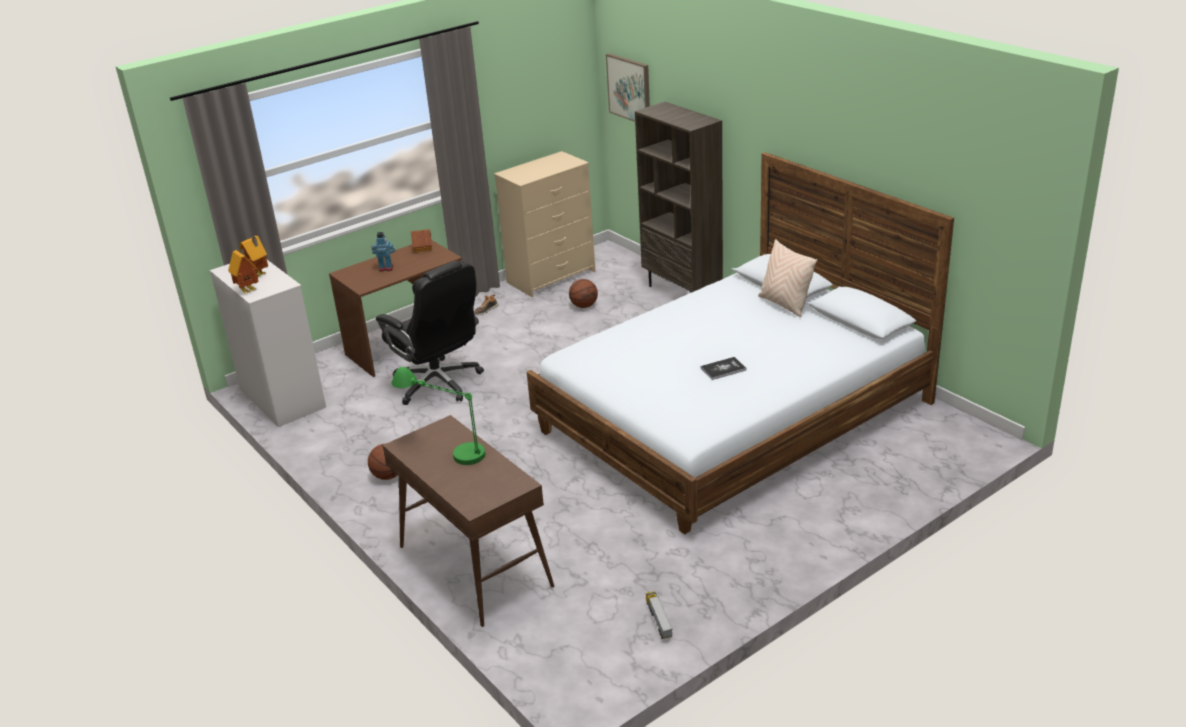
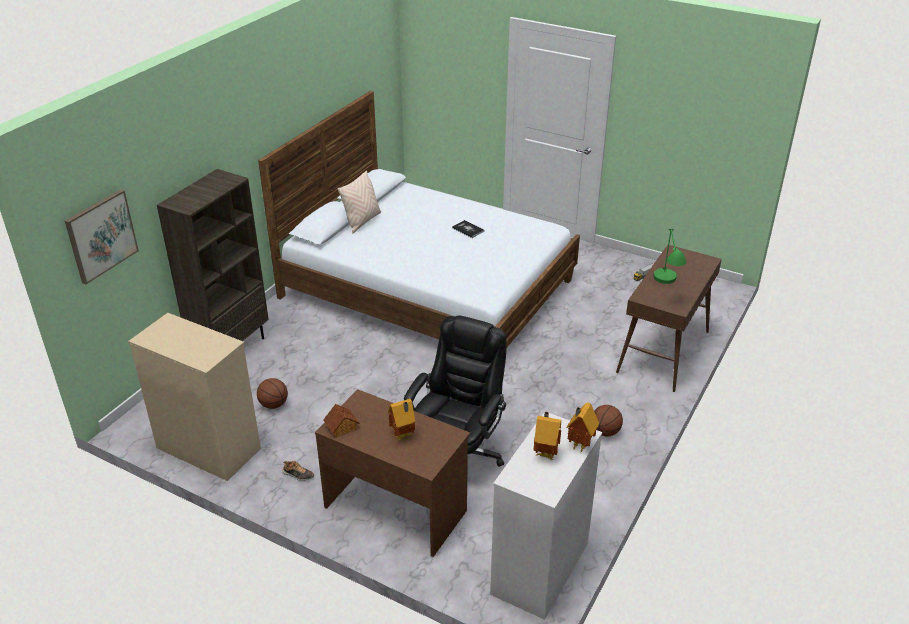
camera: 115 degrees left, 5 degrees up
toy robot [371,232,395,272] -> toy house [388,399,415,440]

